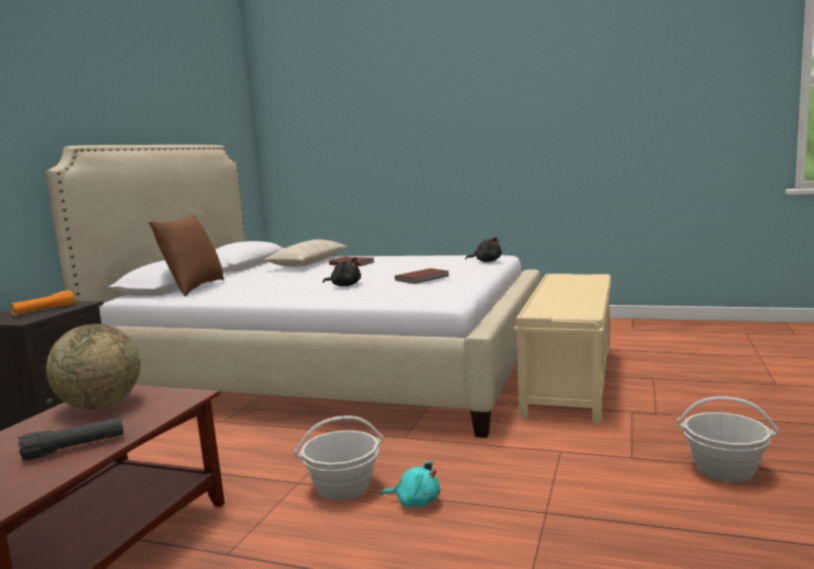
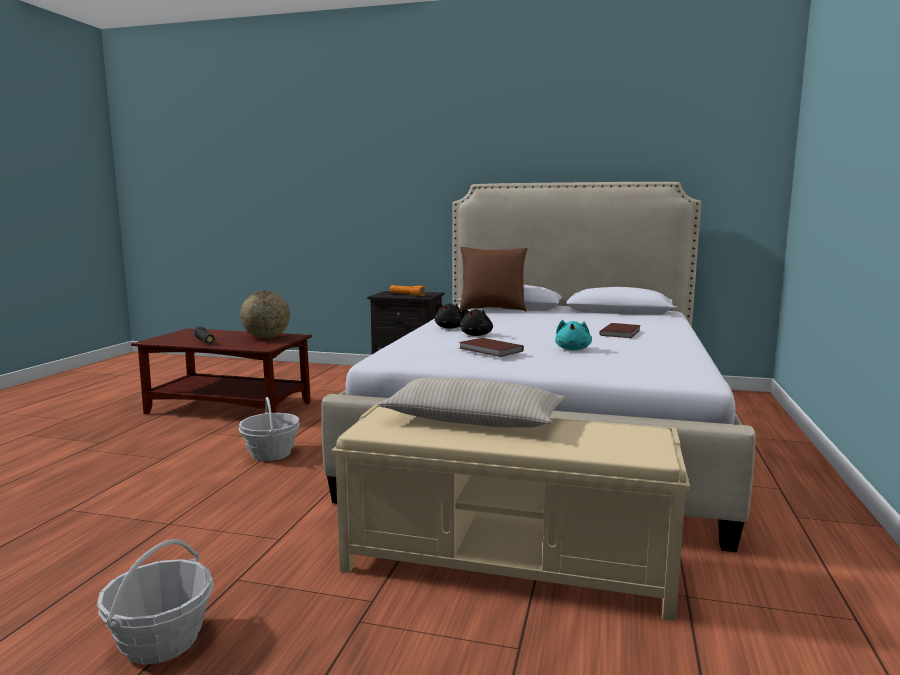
camera: 85 degrees right, 0 degrees up
beige pillow [263,239,347,267] -> beige pillow moved to [378,377,566,428]
turquoise plush toy [381,461,440,507] -> turquoise plush toy moved to [555,320,592,350]
black plush toy [465,237,502,262] -> black plush toy moved to [435,302,462,329]

